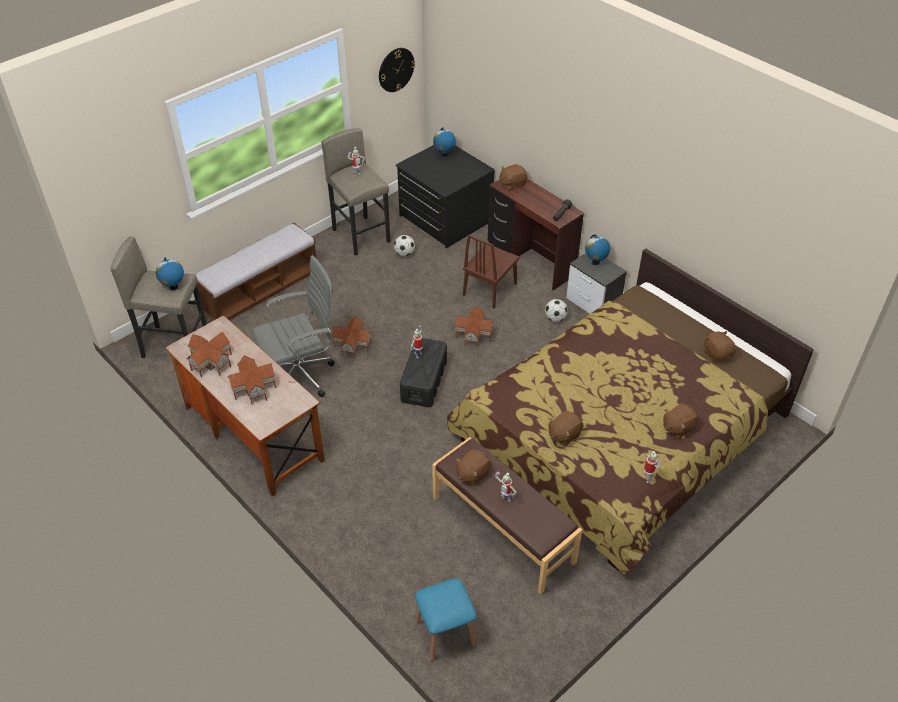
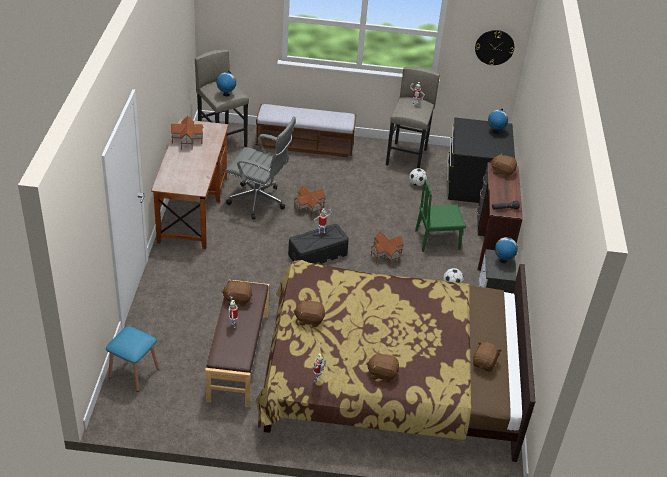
camera: 45 degrees right, 5 degrees down
toy house [227,355,276,405] -> none
brown chair [463,235,520,309] -> green chair [415,179,466,252]

